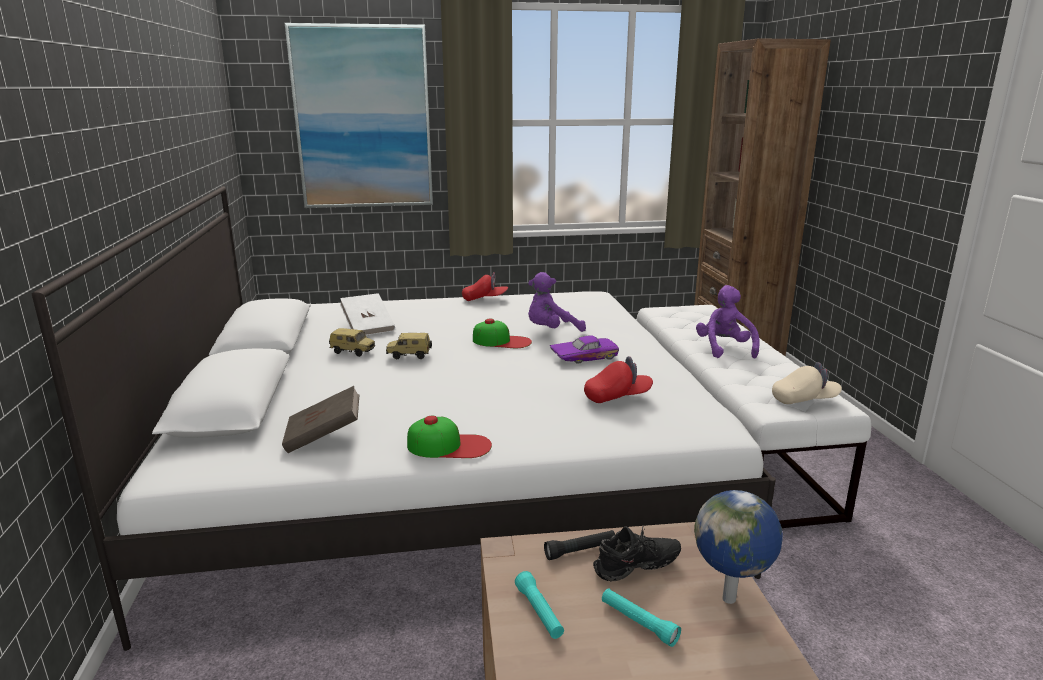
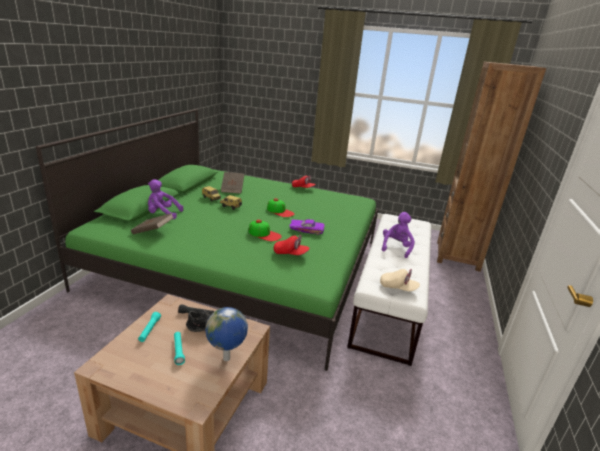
camera: 25 degrees right, 5 degrees up
white bed [32,186,776,651] -> green bed [36,109,378,371]
picture [284,23,433,208] -> none
white book [340,293,395,335] -> brown book [221,172,244,194]
cap [407,416,492,458] -> cap moved to [248,220,282,241]
purple plush toy [528,272,586,332] -> purple plush toy moved to [148,179,183,219]

